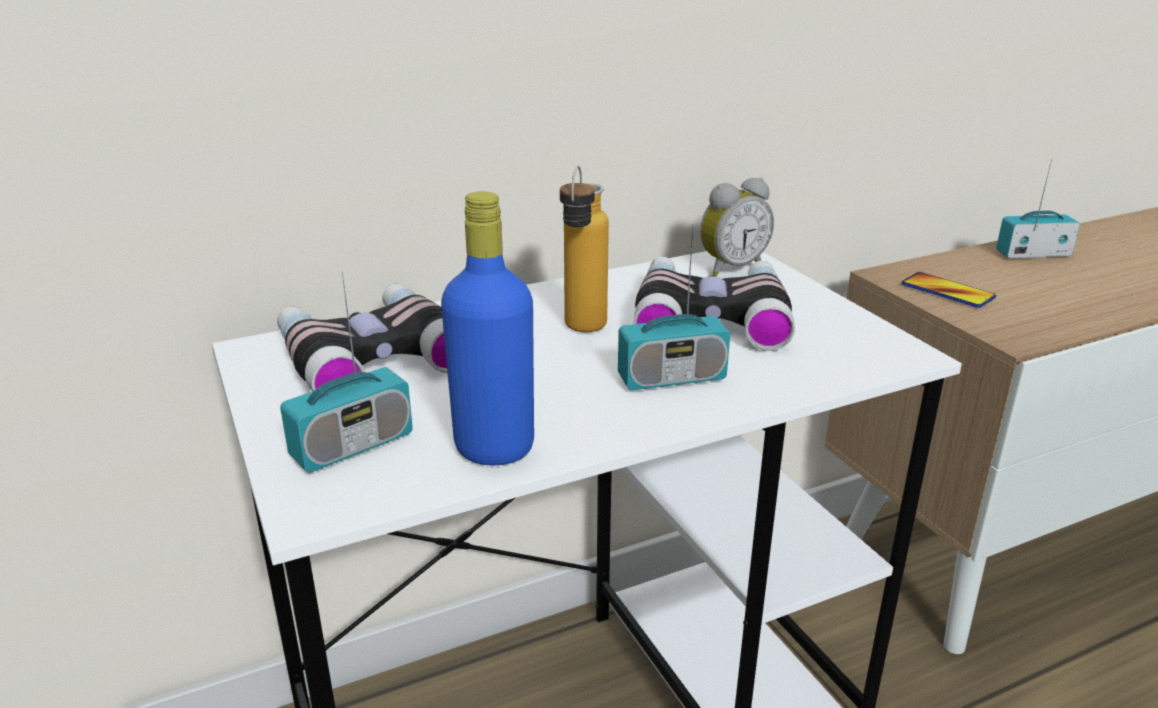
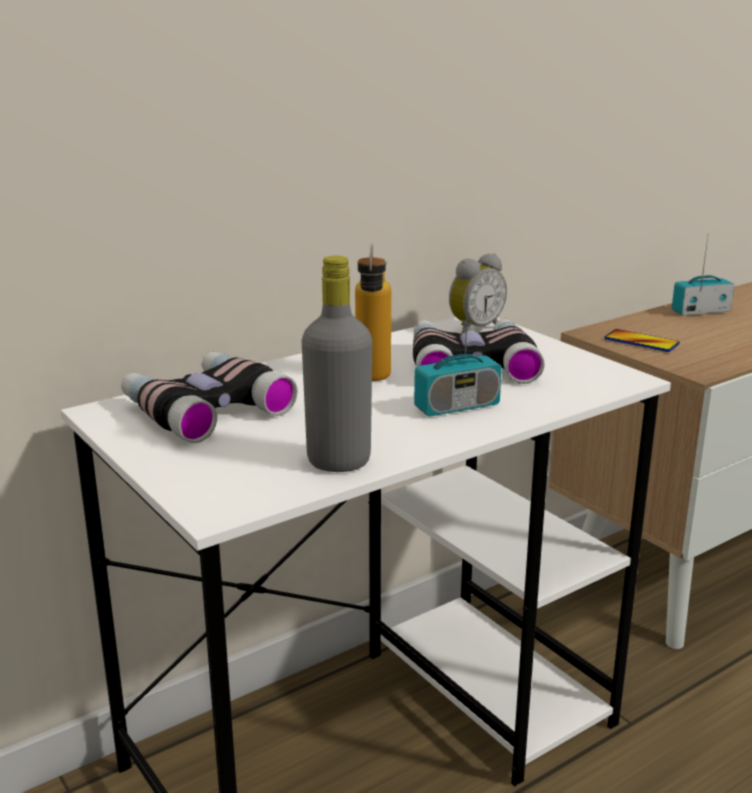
camera: 10 degrees left, 5 degrees down
radio [280,272,413,473] -> none
blue bottle [441,191,534,465] -> grey bottle [302,256,372,472]

